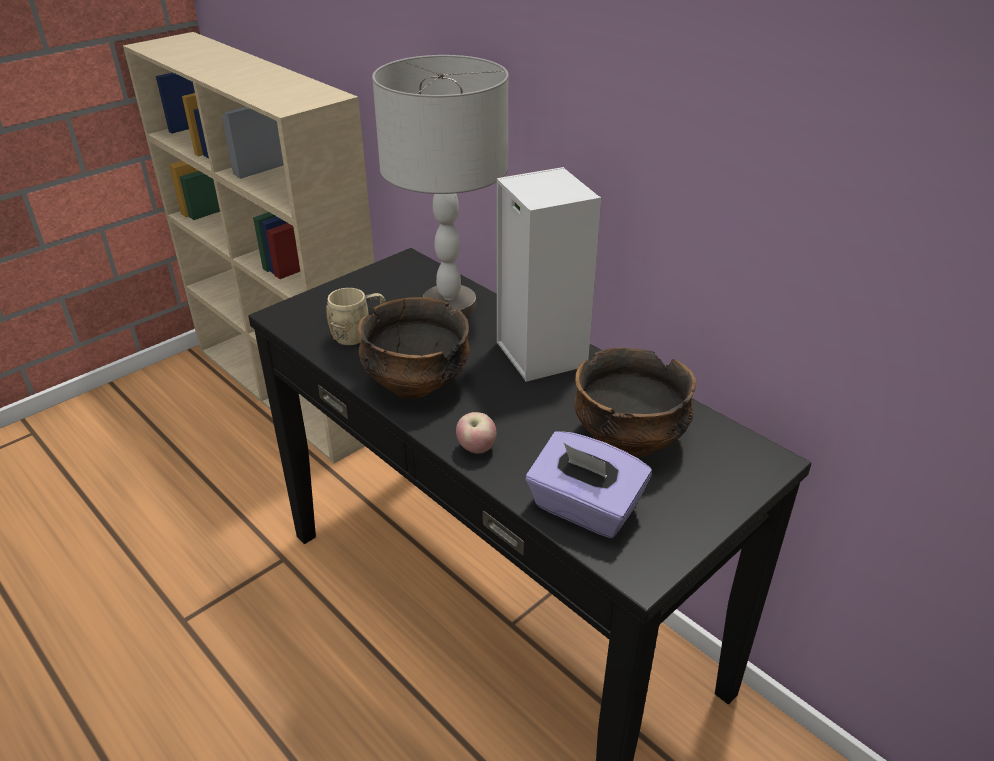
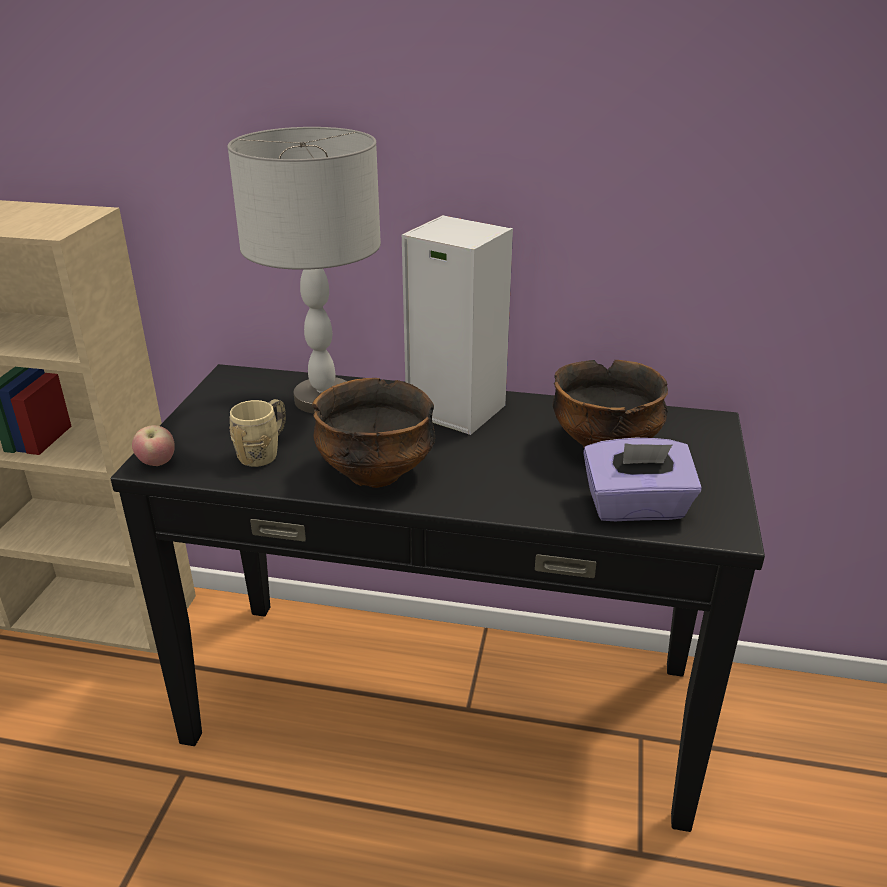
camera: 35 degrees left, 5 degrees down
apple [456,412,496,454] -> apple moved to [132,425,175,466]

